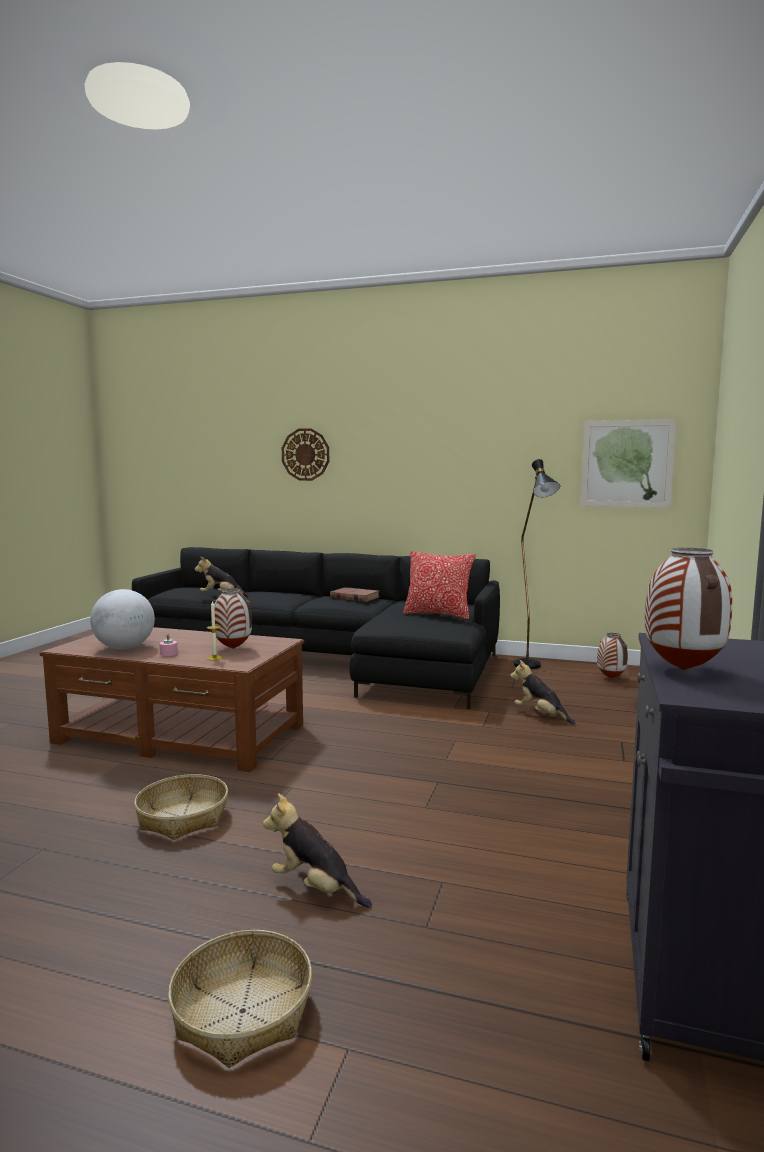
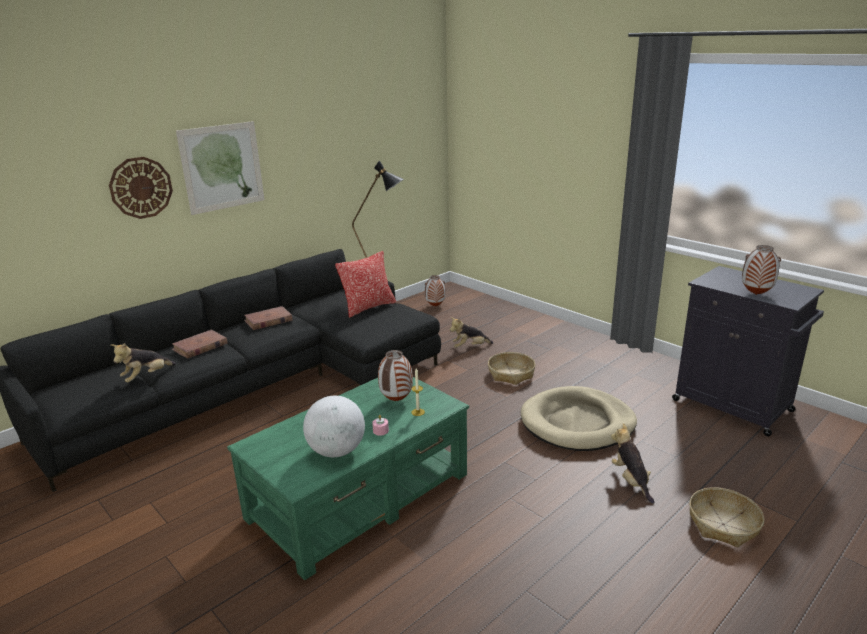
camera: 60 degrees left, 15 degrees up
brown coffee table [40,627,304,772] -> green coffee table [227,377,469,580]
basket [134,774,228,840] -> basket moved to [488,352,535,385]
plush toy [263,793,372,908] -> plush toy turned 105 degrees clockwise [611,423,654,504]
picture [580,419,677,508] -> picture moved to [176,121,264,215]
none -> brown book [172,329,228,359]
none -> beige dog bed [521,386,637,451]

